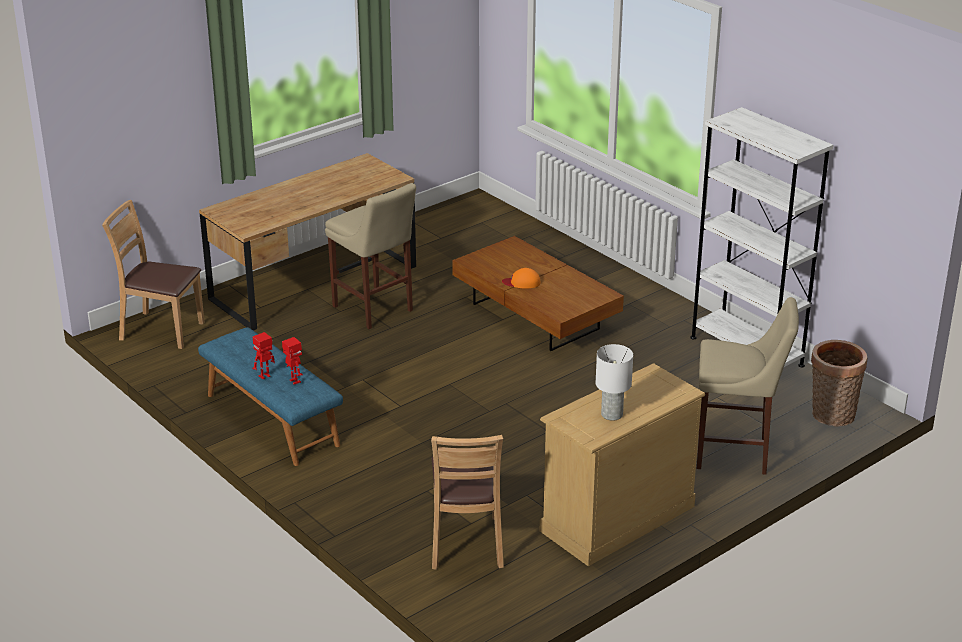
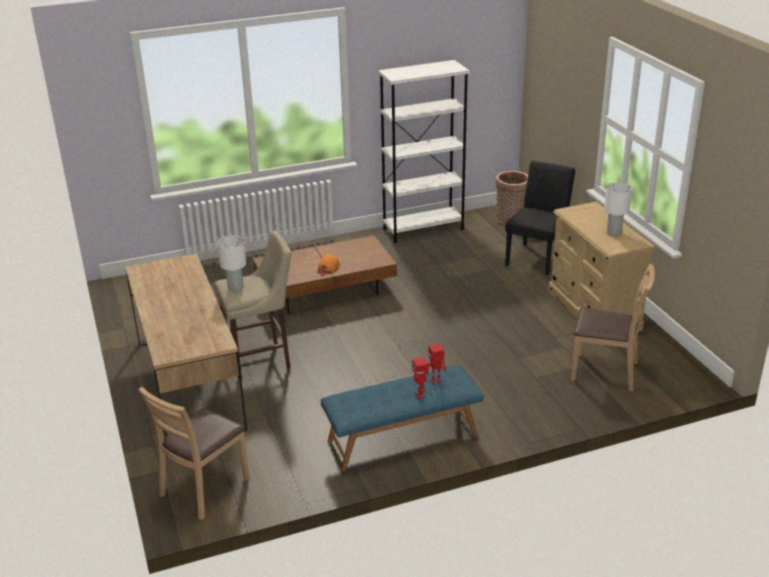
camera: 70 degrees left, 0 degrees up
beige stool [697,297,799,475] -> black chair [505,161,575,275]
none -> white table lamp [217,235,246,291]

